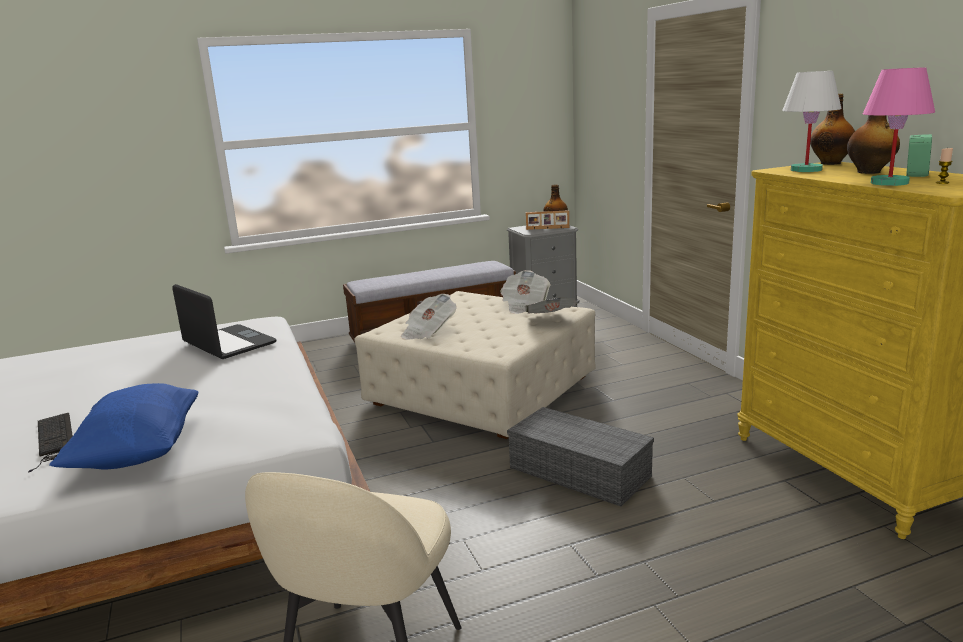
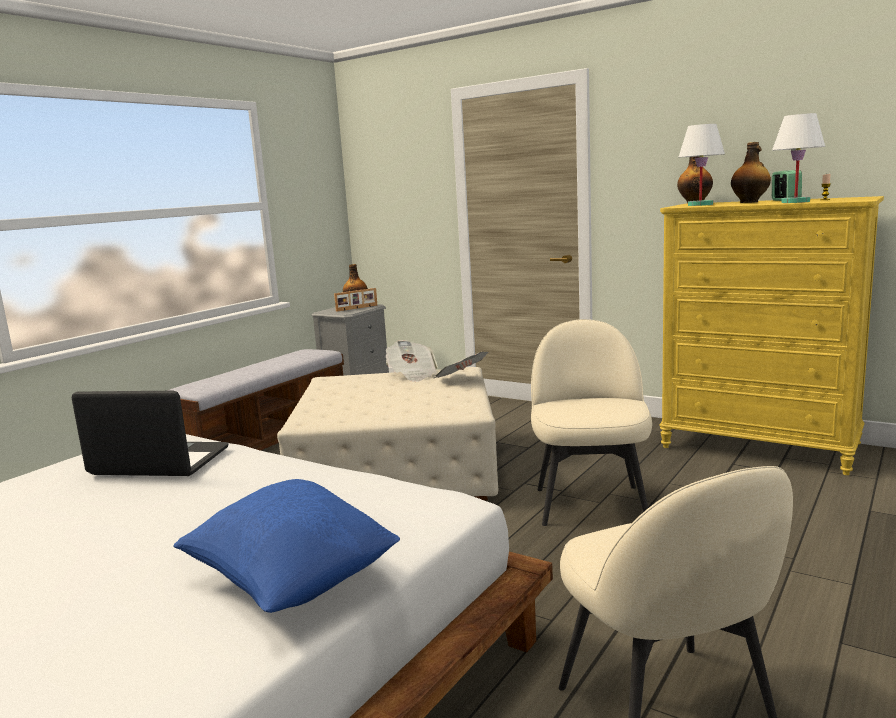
camera: 35 degrees left, 5 degrees down
keyboard [28,413,73,473] -> none
newspaper [401,294,457,339] -> none
grey storage box [507,407,654,506] -> beige chair [531,319,652,526]
pink table lamp [863,67,935,186] -> white table lamp [772,113,825,203]

